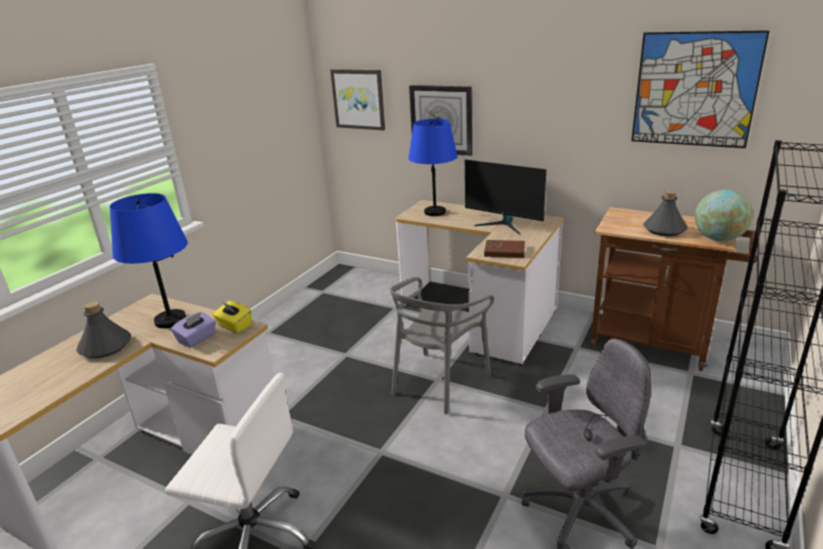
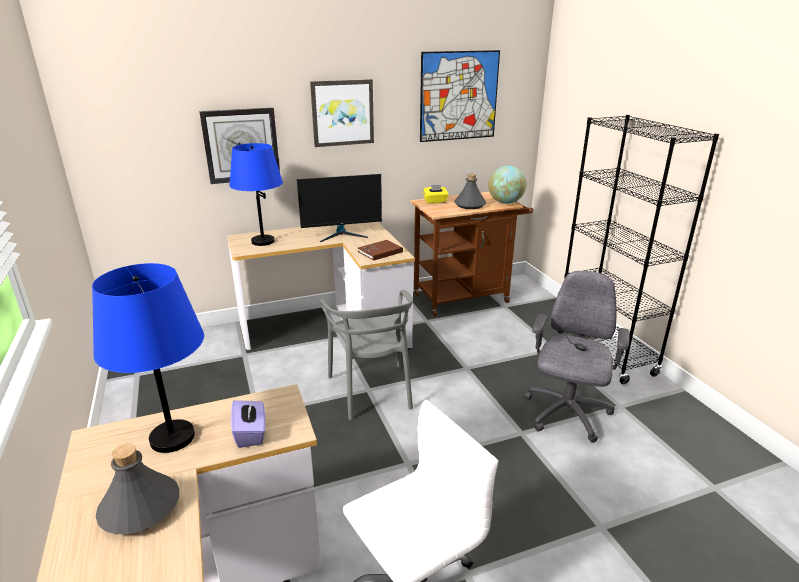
camera: 50 degrees left, 0 degrees up
yellow tissue box [213,301,252,333] -> yellow tissue box moved to [423,185,449,204]
picture [330,69,385,130] -> picture moved to [310,79,374,147]

